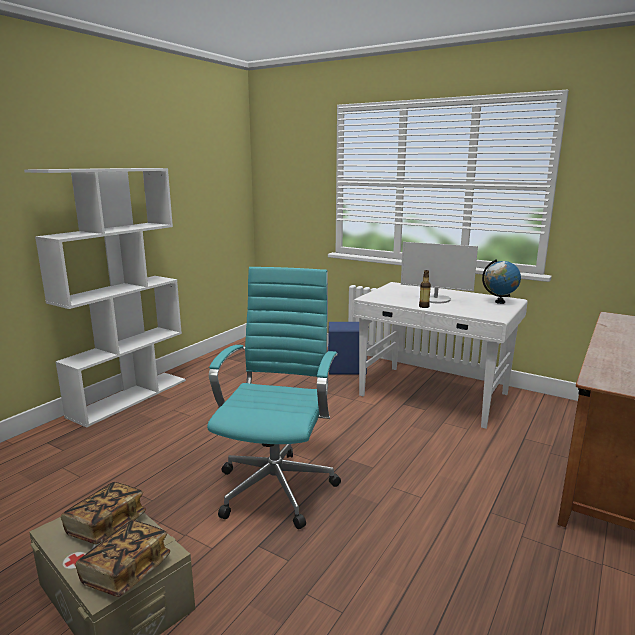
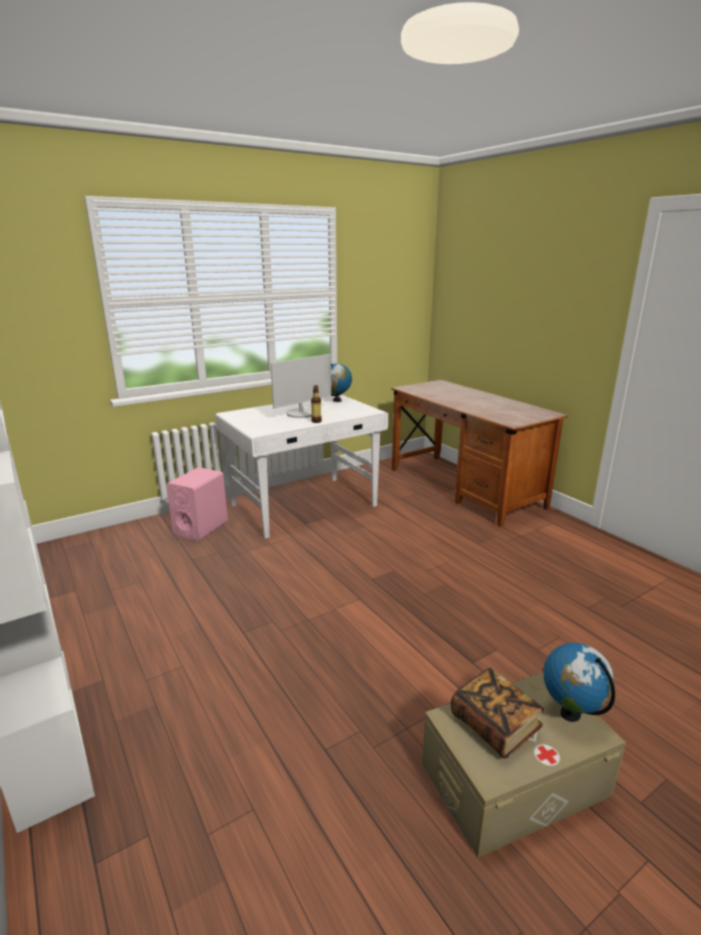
camera: 65 degrees left, 5 degrees up
book [75,520,170,597] -> globe [543,643,615,722]
turquoise office chair [207,267,341,529] -> none
blue speaker [328,322,369,375] -> pink speaker [166,467,228,541]

